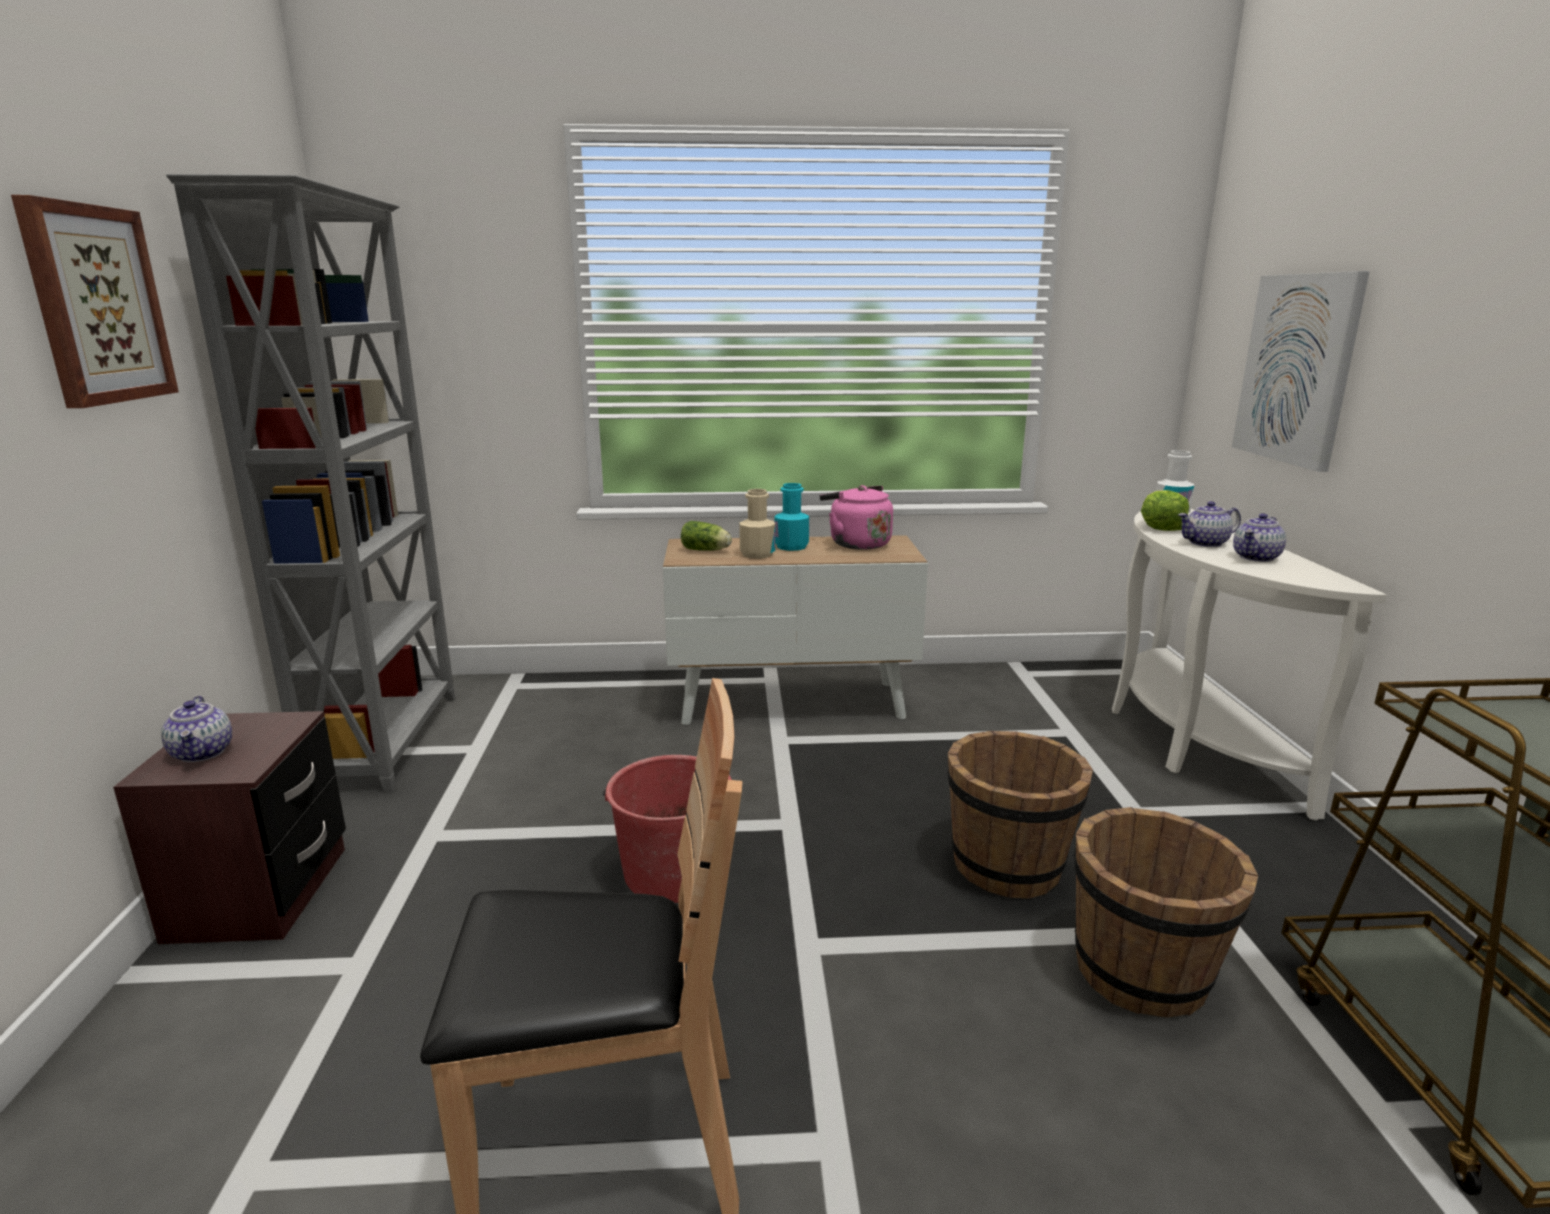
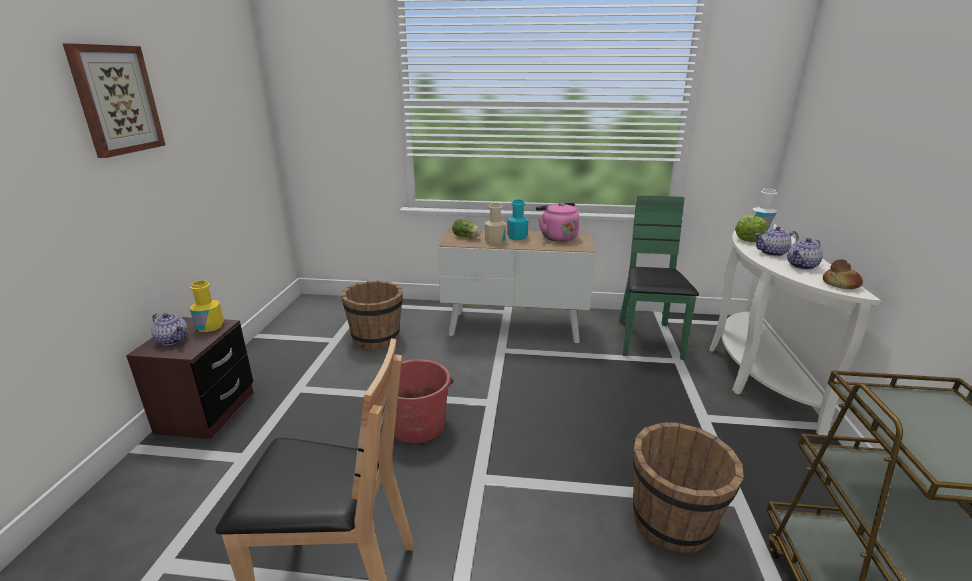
camera: 10 degrees right, 5 degrees up
teapot [161,696,232,762] -> teapot turned 45 degrees counterclockwise [151,313,188,345]
grey bookcase [166,174,455,792] -> none
brown bucket [947,731,1093,899] -> brown bucket moved to [341,281,403,350]
picture [1232,271,1370,472] -> none
none -> yellow bottle [190,280,224,332]
none -> green chair [619,196,699,360]
none -> bread [823,259,863,289]

